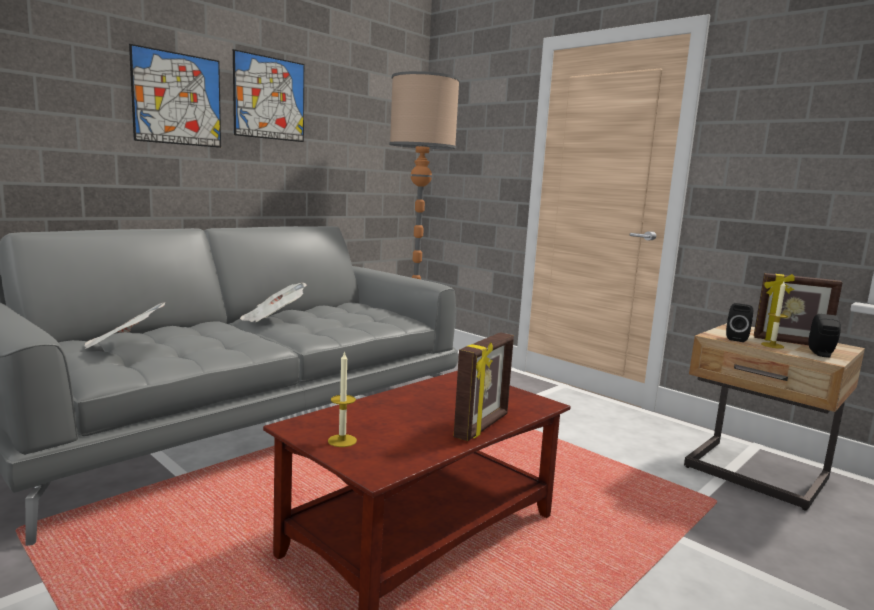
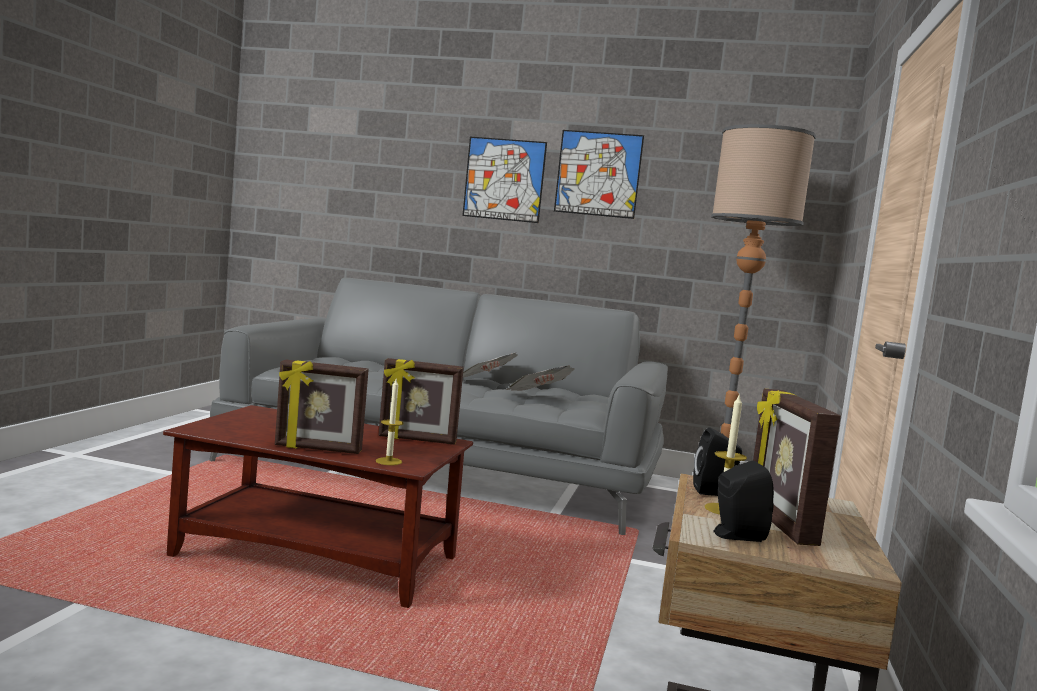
camera: 60 degrees right, 5 degrees down
newspaper [85,303,165,349] -> newspaper moved to [506,366,575,391]
candle [328,351,357,447] -> candle moved to [376,379,404,465]
none -> picture frame [378,358,464,445]

